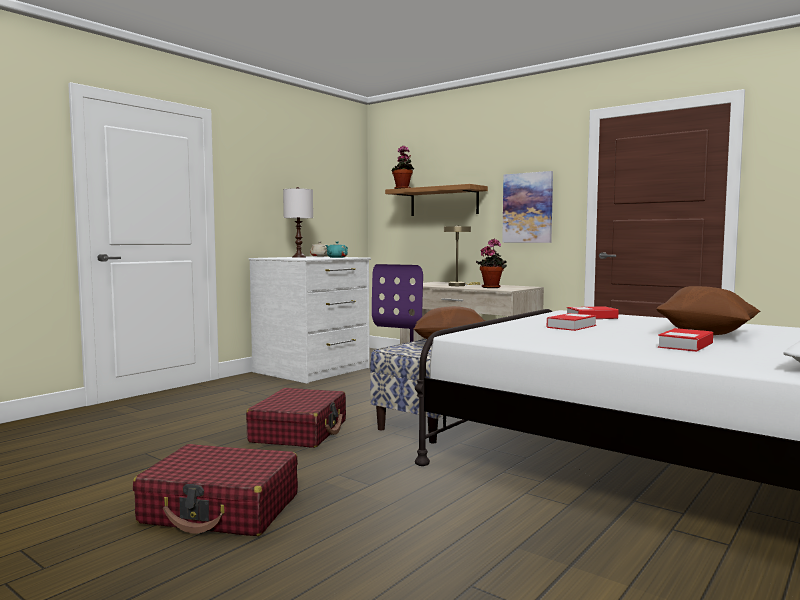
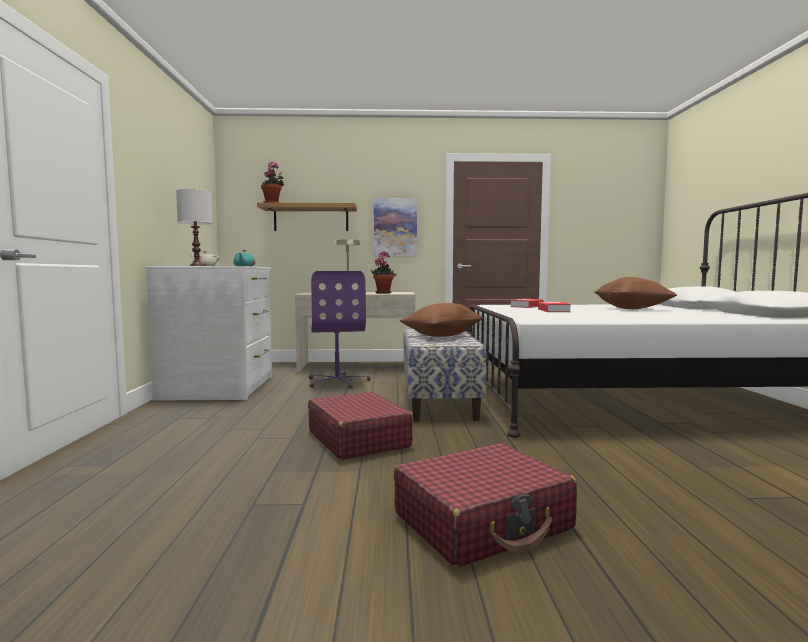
camera: 40 degrees left, 0 degrees up
book [658,328,713,352] -> none

